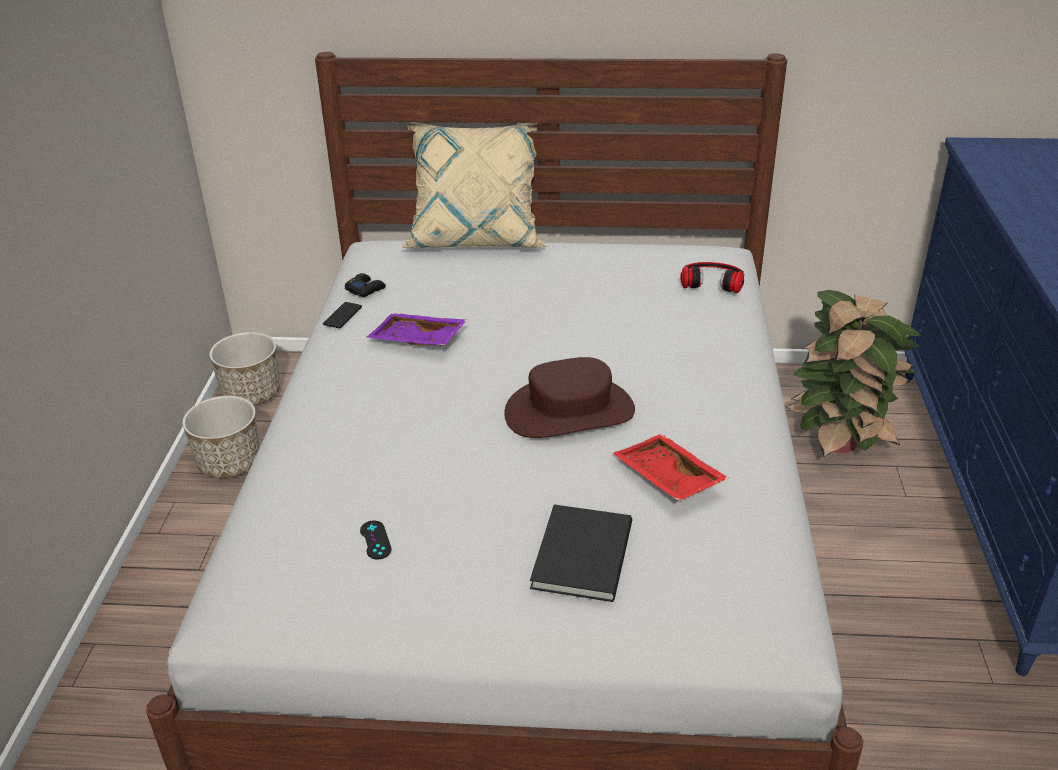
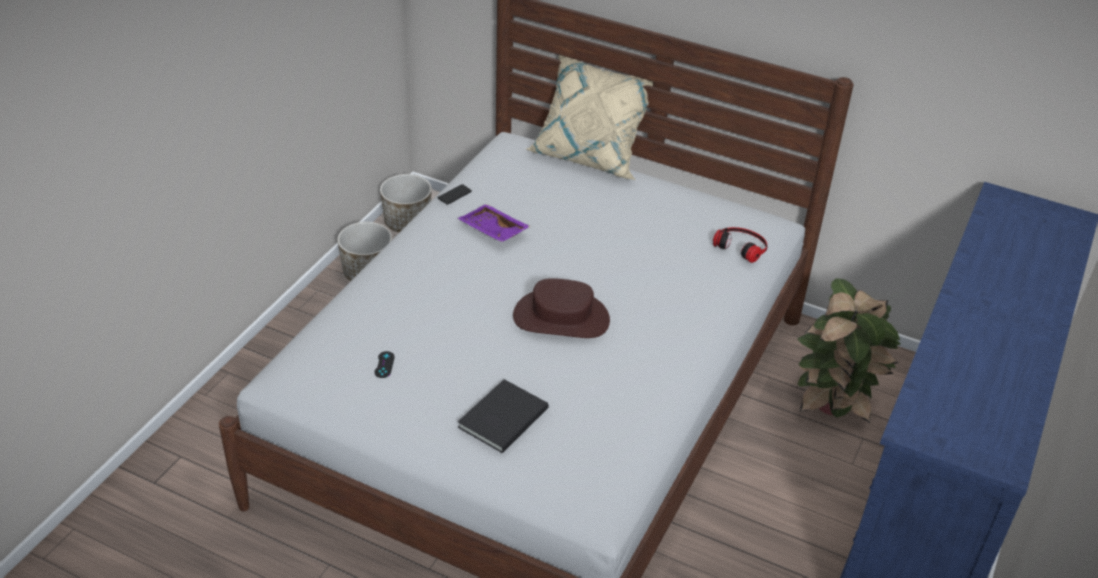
camera: 20 degrees right, 5 degrees up
black game controller [345,273,386,297] -> none
red tray [613,434,729,501] -> none

